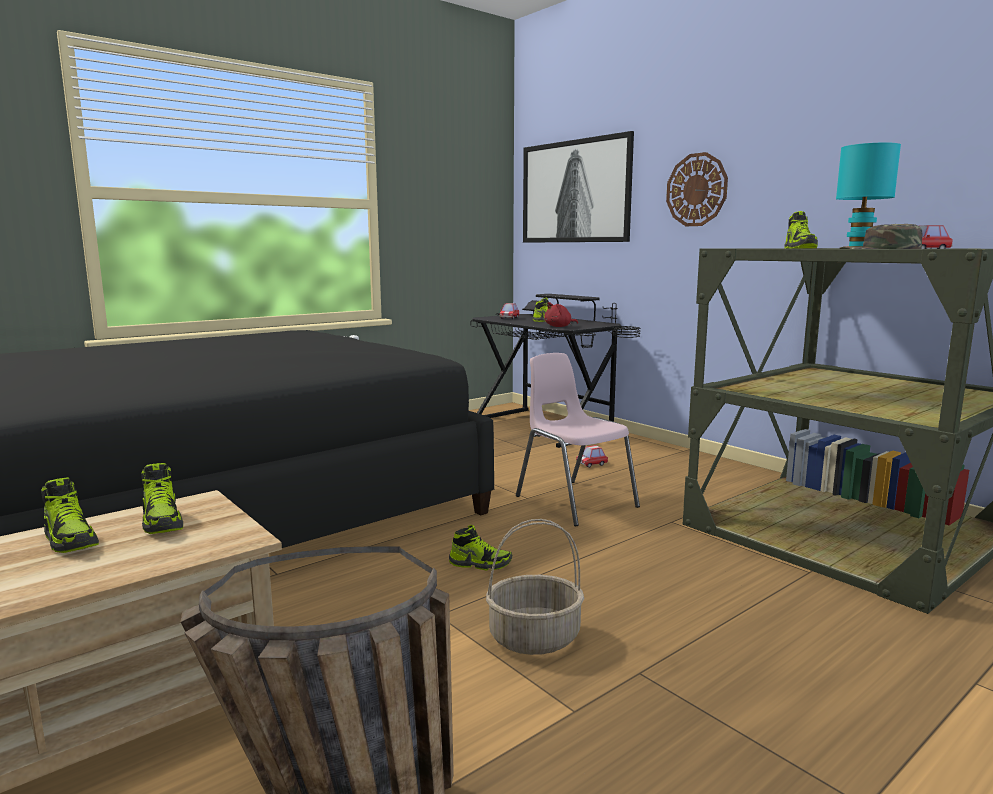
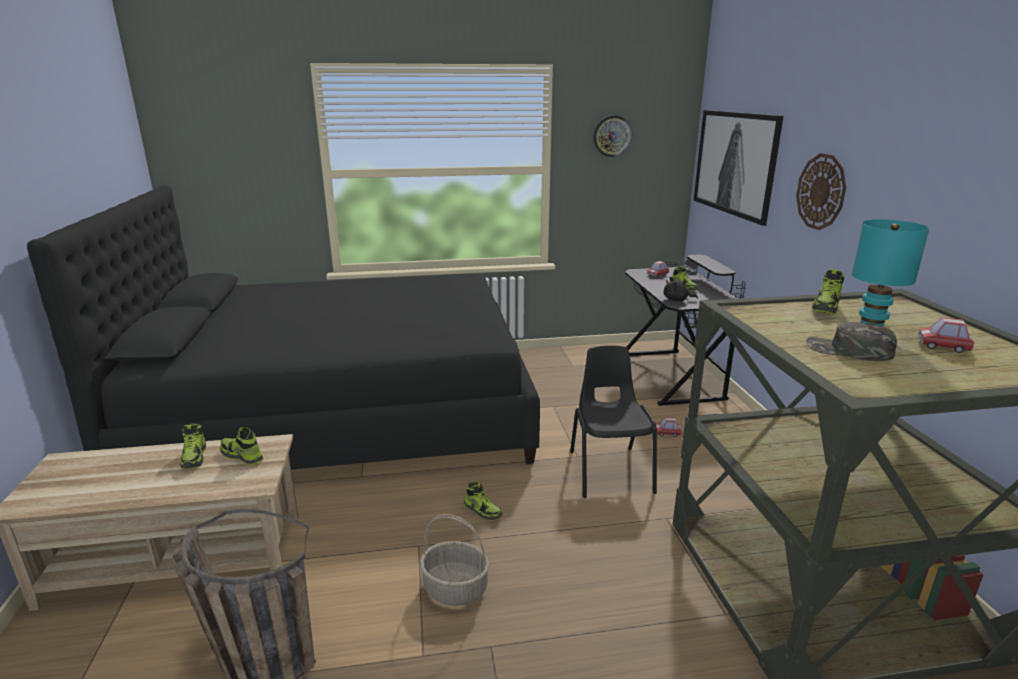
camera: 30 degrees right, 10 degrees up
shoe [141,463,183,534] -> shoe turned 120 degrees clockwise [220,427,263,465]
pink chair [516,353,640,526] -> black chair [570,345,657,498]
red plush toy [544,302,578,327] -> black plush toy [664,277,698,302]
none -> wall clock [593,115,632,157]

